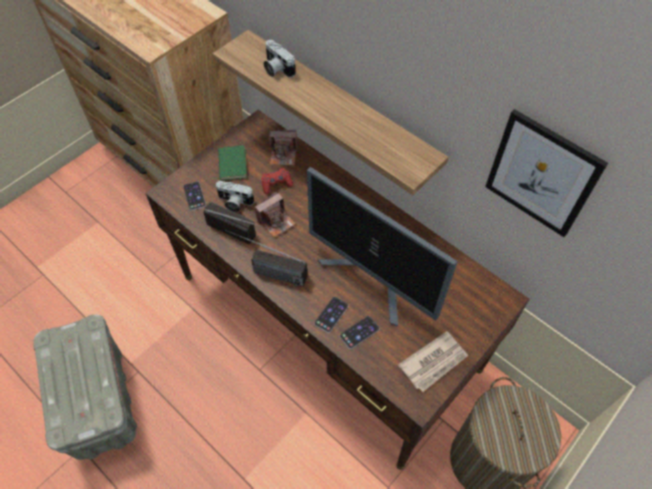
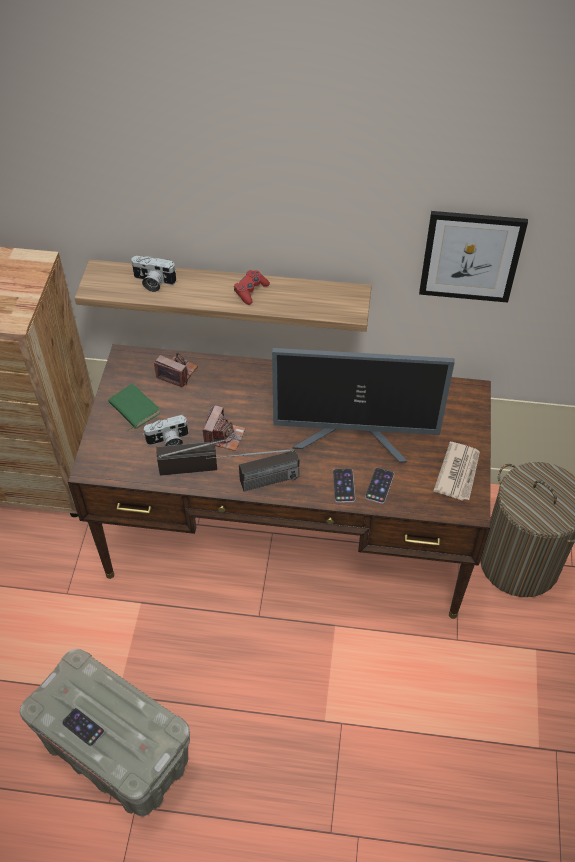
camera: 35 degrees left, 5 degrees down
phone [183,181,206,210] -> phone moved to [62,708,105,746]
red game controller [262,168,293,194] -> red game controller moved to [234,270,270,305]
camera [269,130,297,166] -> camera turned 120 degrees counterclockwise [154,353,198,387]

